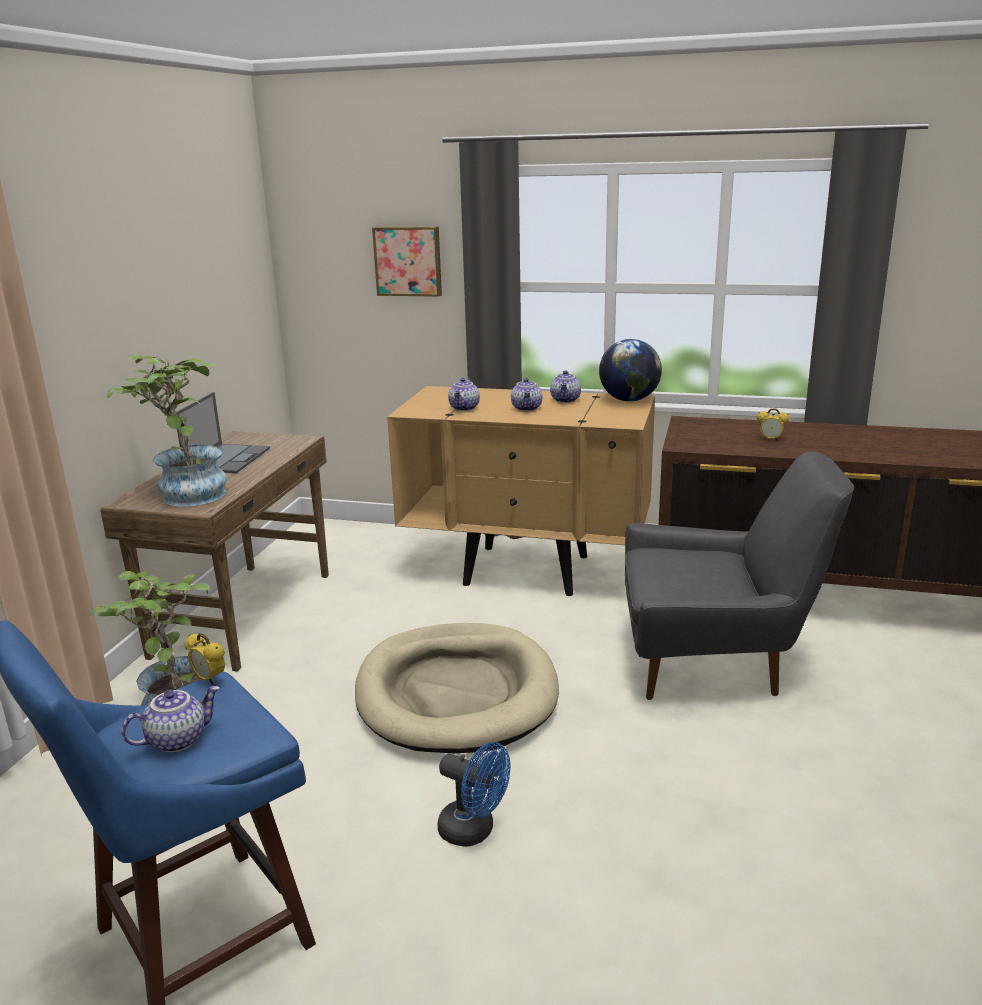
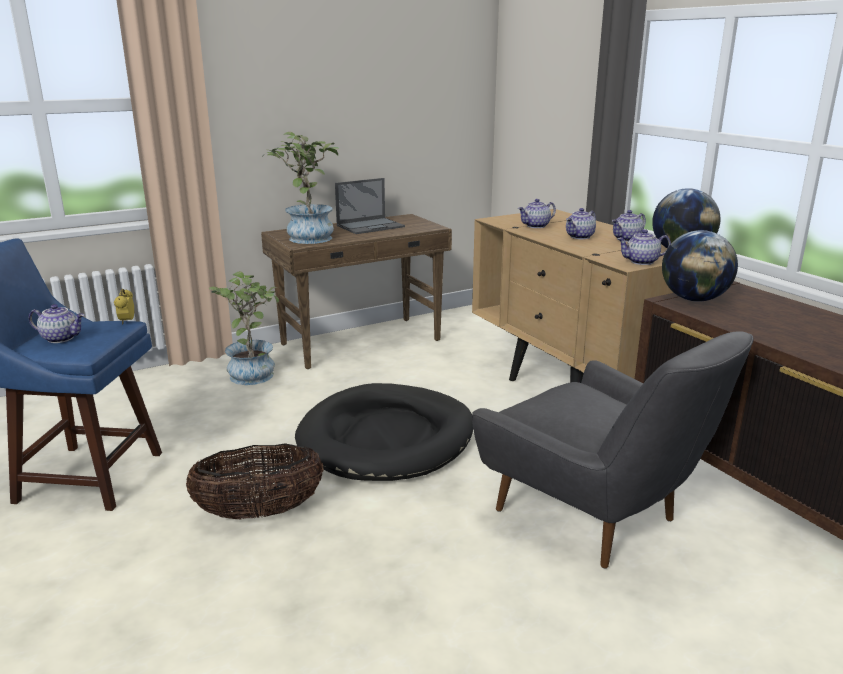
camera: 45 degrees right, 0 degrees up
beige dog bed [355,623,559,753] -> black dog bed [295,383,473,481]
picture [372,226,442,297] -> none
blue fan [437,742,510,847] -> basket [186,443,324,519]
alarm clock [757,408,789,441] -> none
none -> teapot [618,229,671,265]
none -> globe [662,230,738,302]

